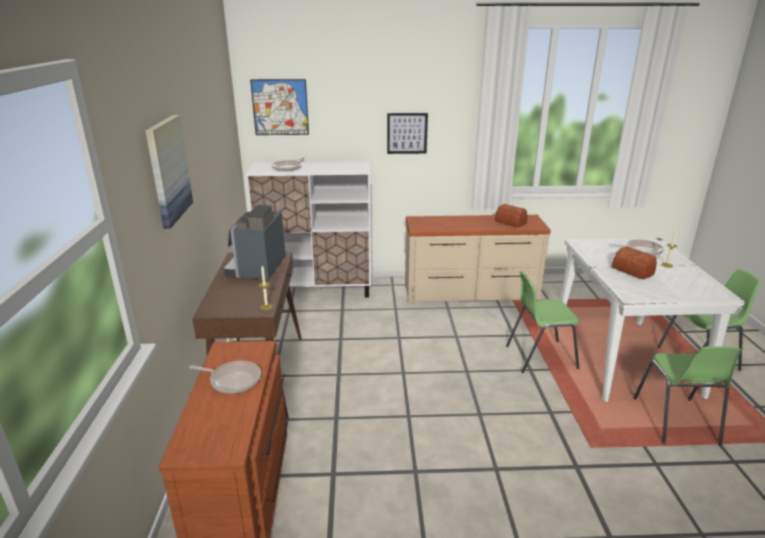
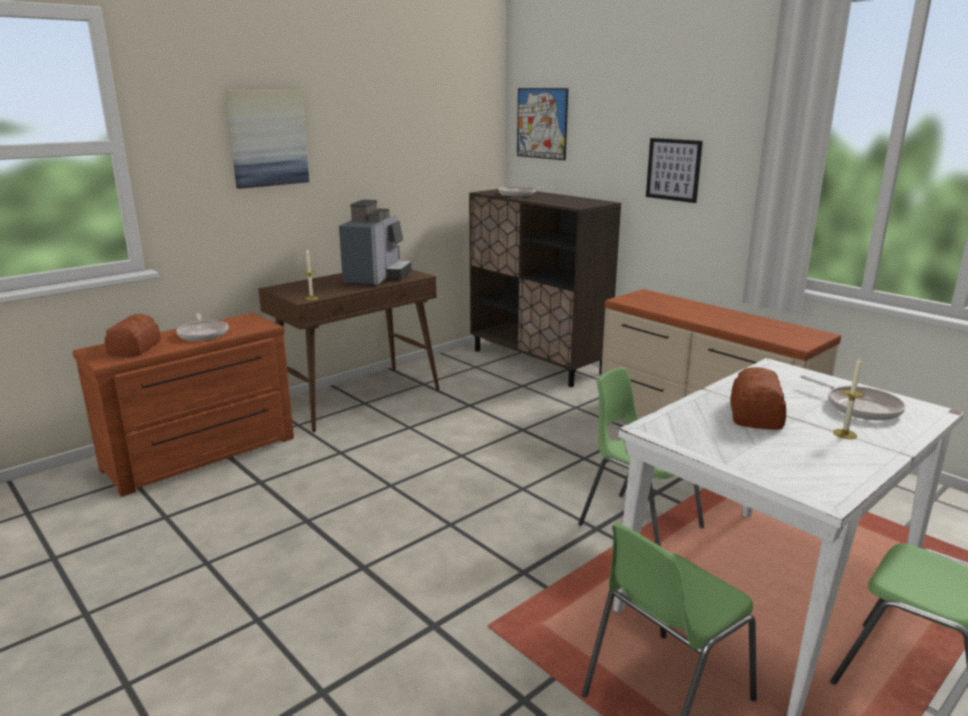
camera: 50 degrees right, 5 degrees down
coffee machine [224,205,286,279] -> coffee machine turned 135 degrees clockwise [339,200,412,286]
white cabinet [246,161,371,298] -> brown cabinet [469,189,621,387]
bread [495,204,527,227] -> bread moved to [105,314,161,356]

